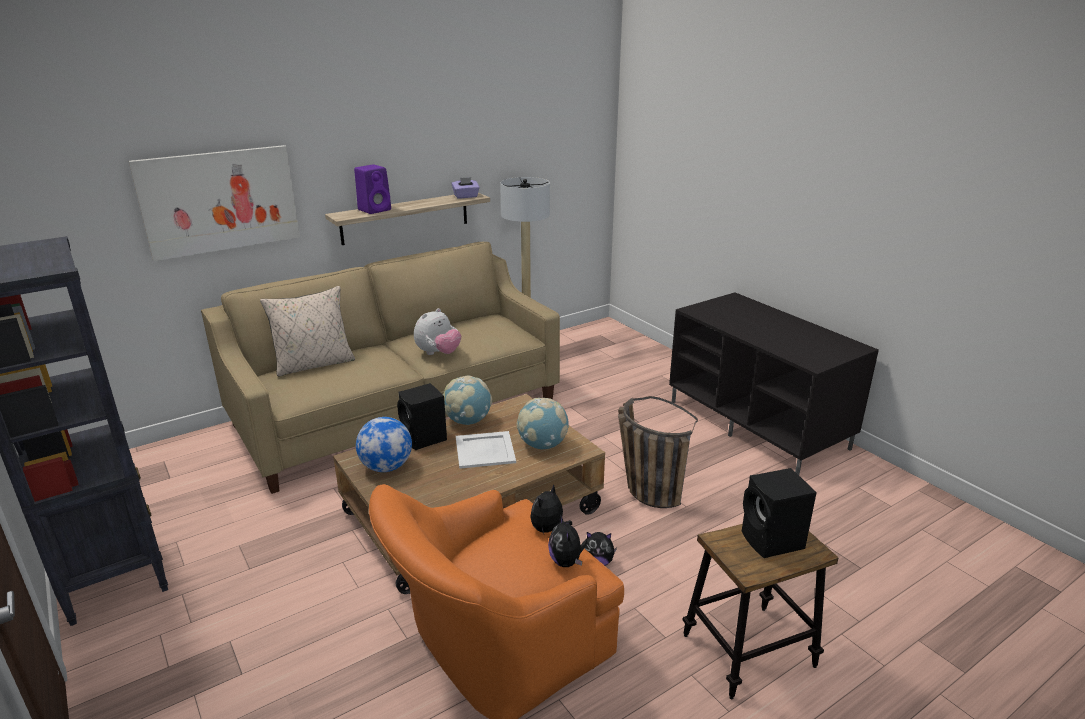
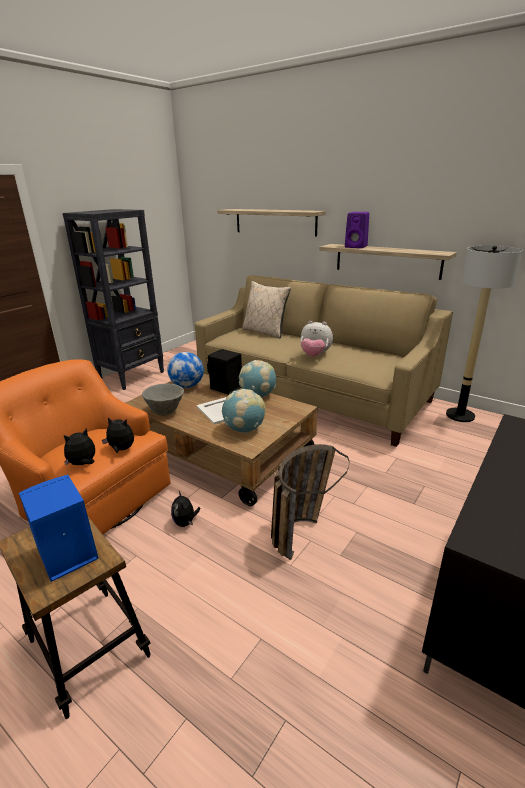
camera: 70 degrees right, 0 degrees up
picture [129,145,300,261] -> shelf [217,209,326,237]
purple tissue box [452,177,480,199] -> none
black speaker [742,468,817,558] -> blue speaker [19,475,99,582]
none -> grey bowl [142,384,184,416]

